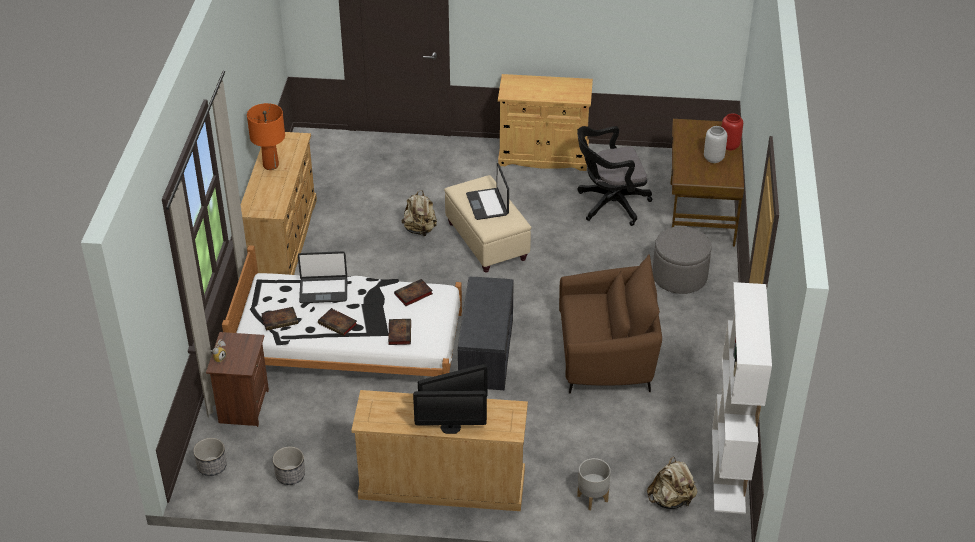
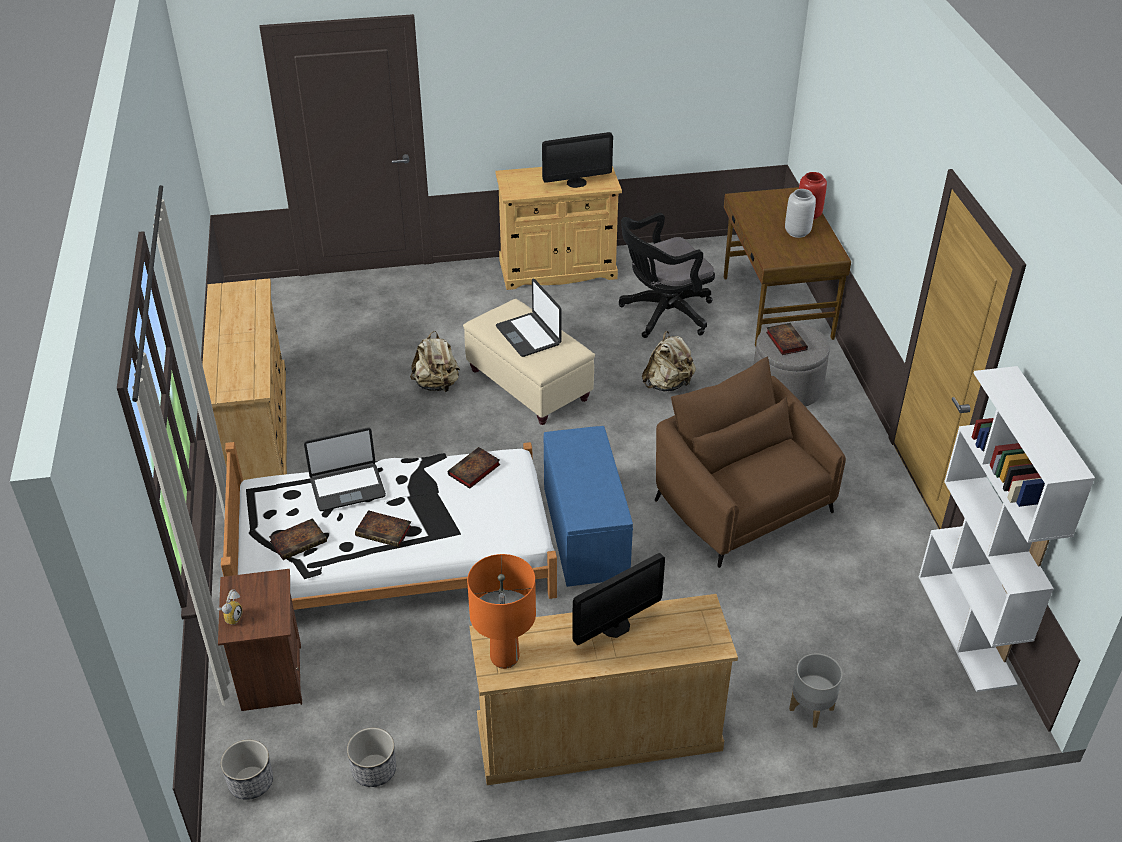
camera: 15 degrees left, 0 degrees up
orange table lamp [247,103,285,170] -> orange table lamp moved to [467,554,536,669]
book [388,319,411,345] -> book moved to [766,323,808,355]
monitor [413,391,487,434] -> monitor moved to [542,132,613,188]
grey bench [458,277,514,390] -> blue bench [543,426,633,587]
brown armchair [559,255,662,394] -> brown armchair turned 105 degrees counterclockwise [655,356,846,568]
beige backpack [647,457,697,509] -> beige backpack moved to [642,331,696,391]

